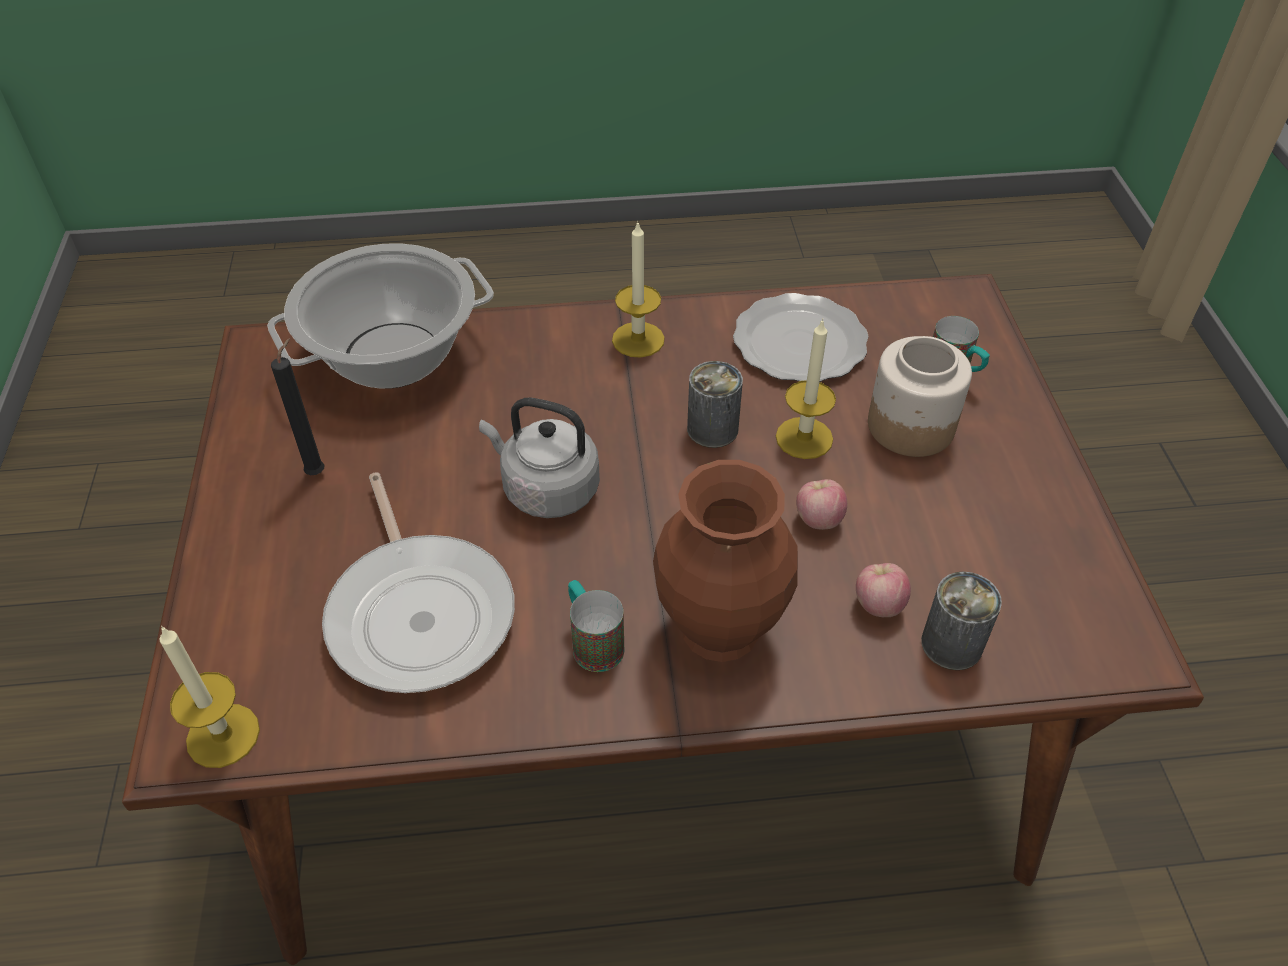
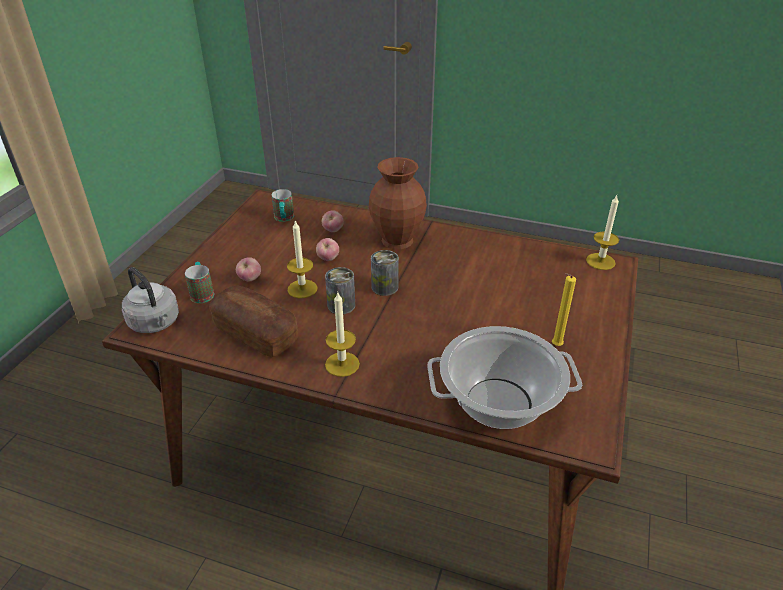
camera: 155 degrees left, 10 degrees down
black candle [271,338,324,475] -> yellow candle [552,273,576,346]
frying pan [322,472,515,693] -> none
grey kettle [479,398,600,518] -> grey kettle moved to [122,267,179,333]
mug [568,580,624,672] -> mug moved to [272,189,294,222]
plate [733,293,869,382] -> bread [209,285,298,357]
jar [868,336,972,457] -> apple [236,257,261,281]
can [921,571,1002,670] -> can moved to [371,250,399,296]

